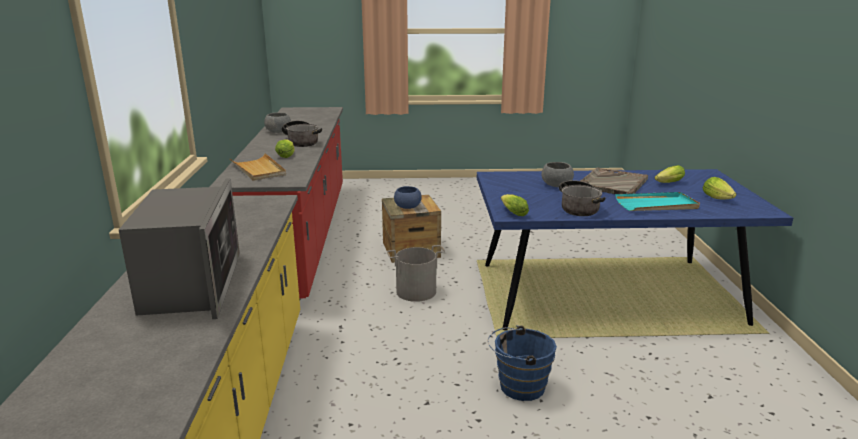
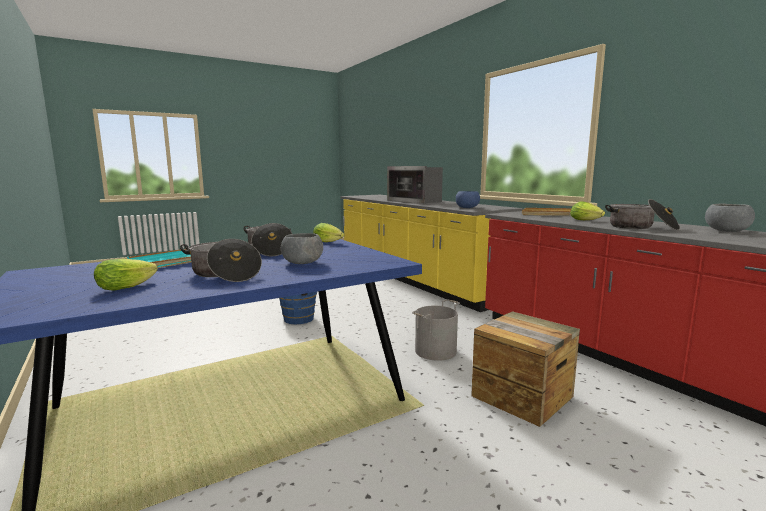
camera: 150 degrees right, 10 degrees down
blue bowl [394,186,422,209] -> blue bowl moved to [456,191,480,208]
grey tray [580,168,648,194] -> cooking pot [180,239,262,282]
lettuce [703,177,737,200] -> none

